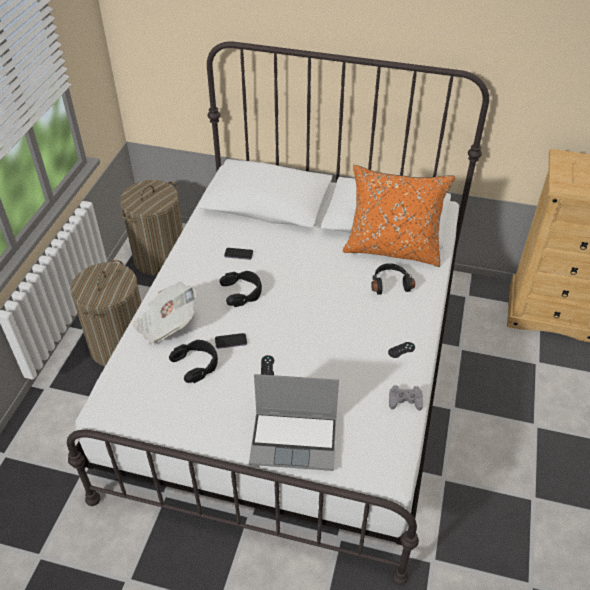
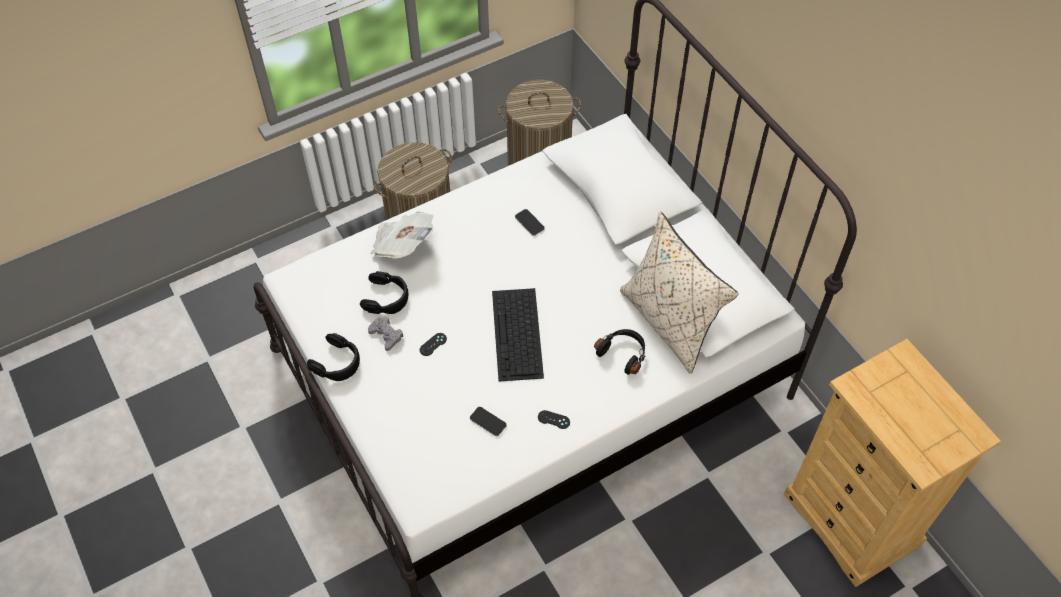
camera: 45 degrees right, 10 degrees up
phone [215,333,247,349] -> phone moved to [470,407,507,436]
black headphones [219,271,262,307] -> black headphones moved to [307,333,360,381]
laptop [249,374,339,471] -> none
orange pillow [343,165,455,267] -> beige pillow [620,212,738,374]
grey game controller [389,386,423,411] -> grey game controller moved to [368,316,403,351]
none -> keyboard [492,288,544,381]

